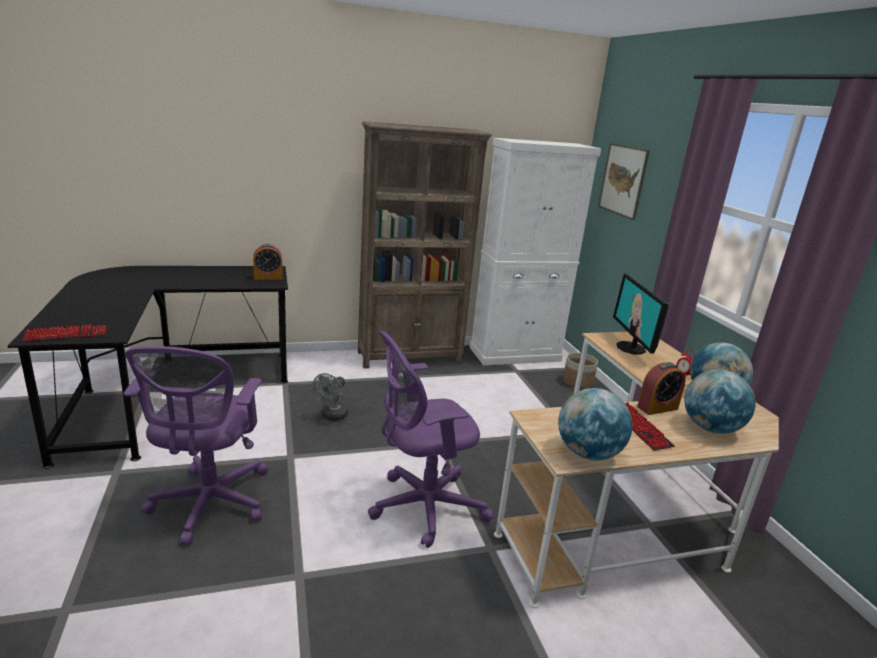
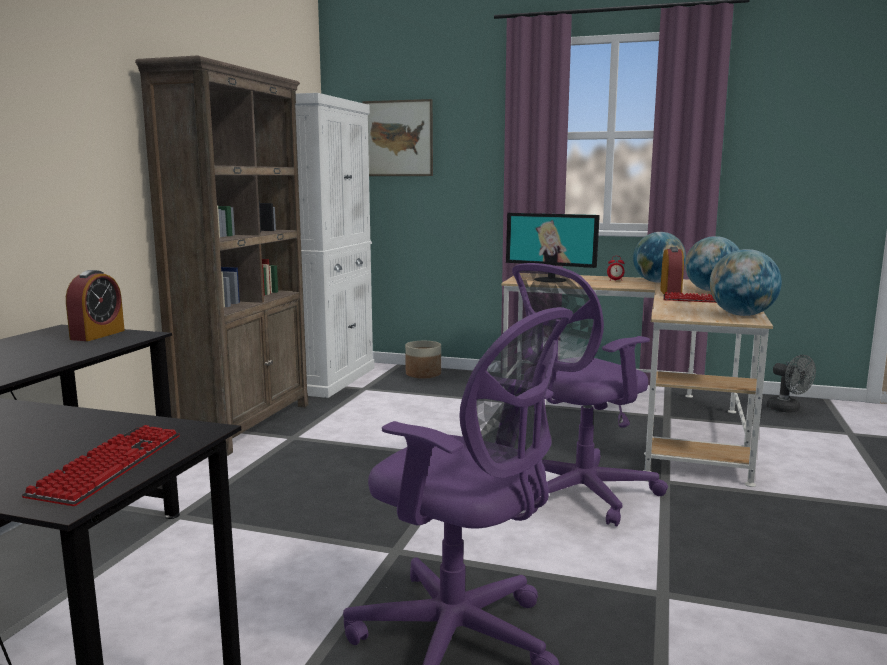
camera: 55 degrees left, 10 degrees down
grey fan [312,373,348,421] -> grey fan moved to [766,355,816,413]
purple office chair [368,331,494,548] -> purple office chair turned 45 degrees clockwise [512,263,668,527]

